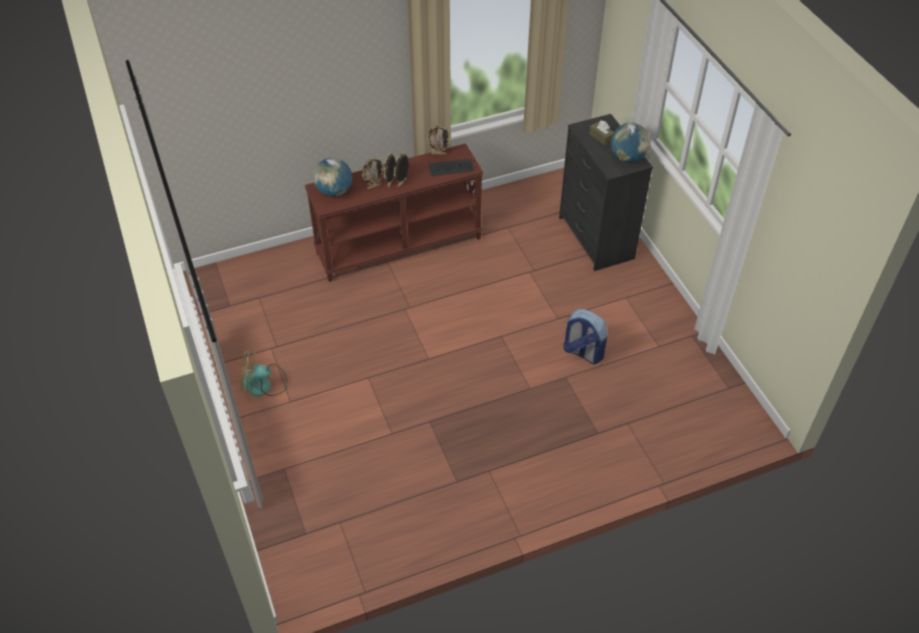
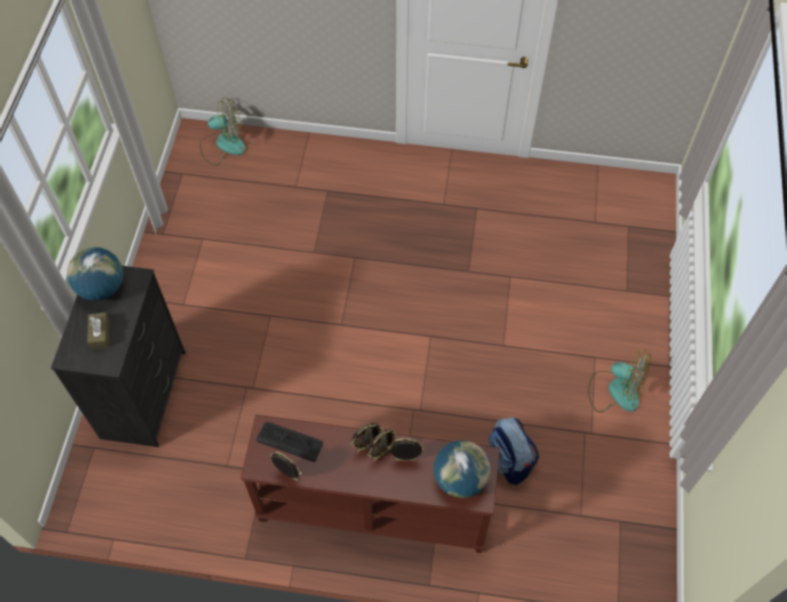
camera: 150 degrees left, 10 degrees up
backpack [563,309,607,364] -> backpack moved to [489,417,539,485]
none -> fan [200,97,246,166]

